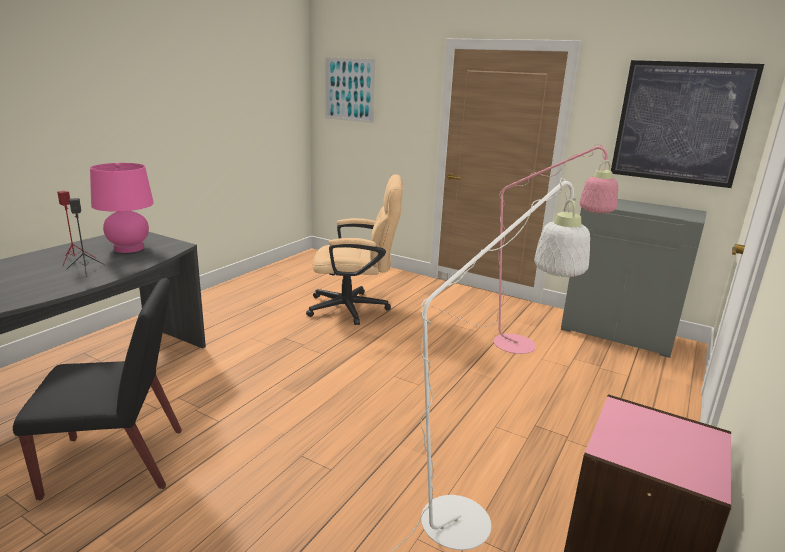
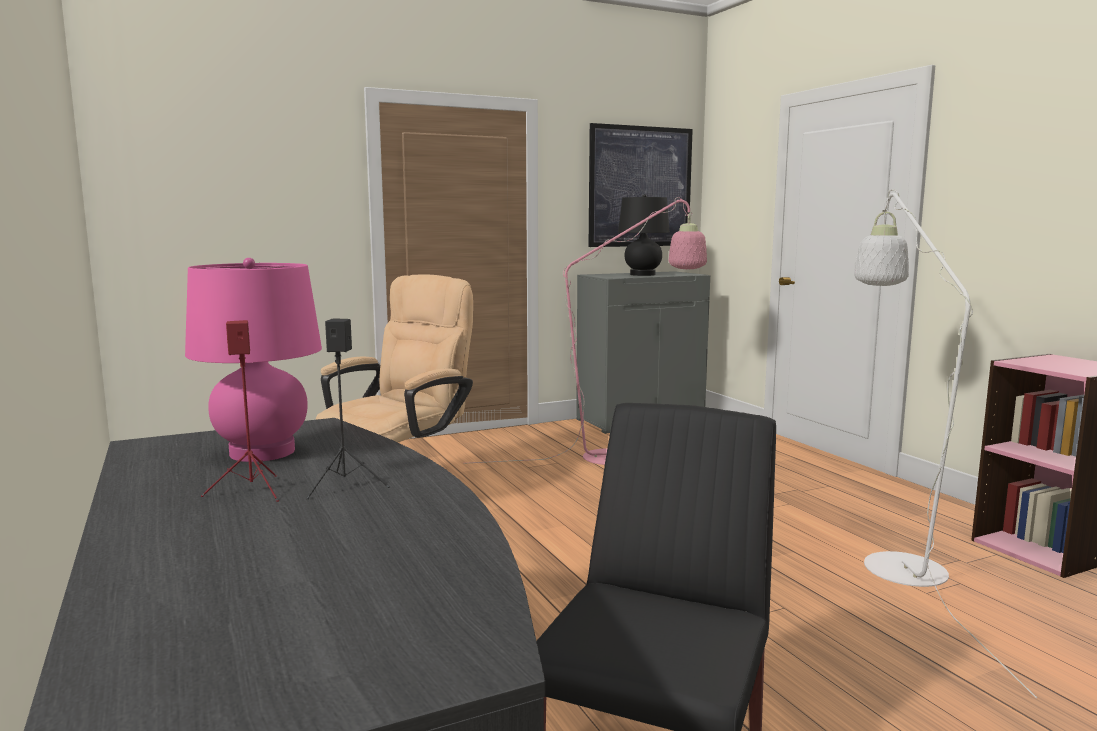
camera: 55 degrees left, 10 degrees down
picture [325,57,375,123] -> none
none -> black table lamp [618,194,670,276]

